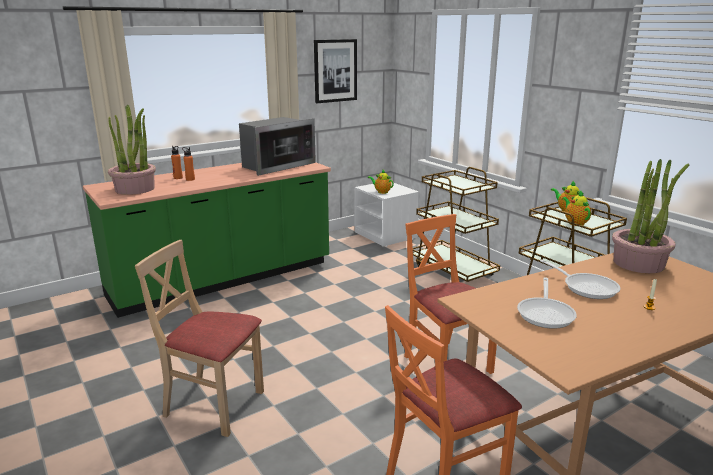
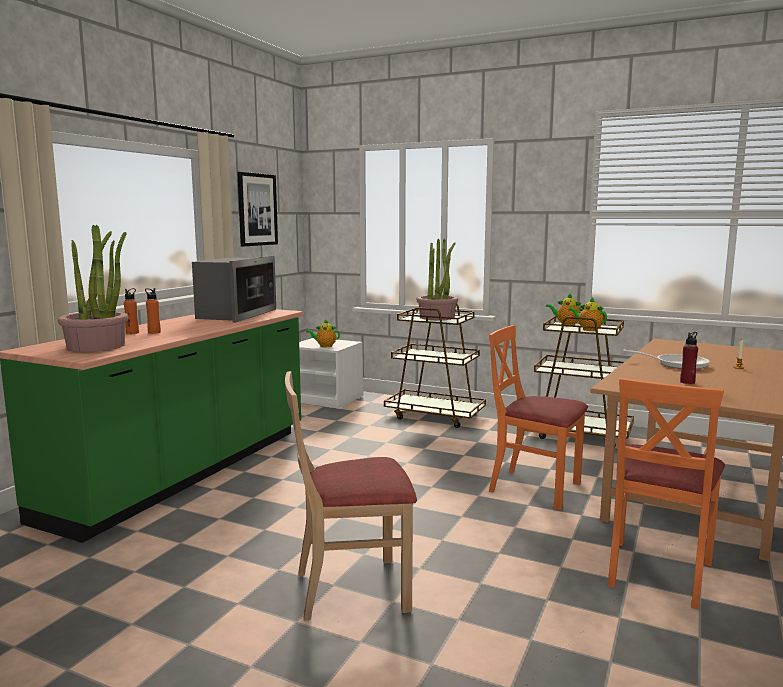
camera: 30 degrees left, 10 degrees down
frying pan [517,277,577,329] -> red bottle [680,332,698,384]
potted plant [612,159,689,273] -> potted plant moved to [416,238,458,320]

